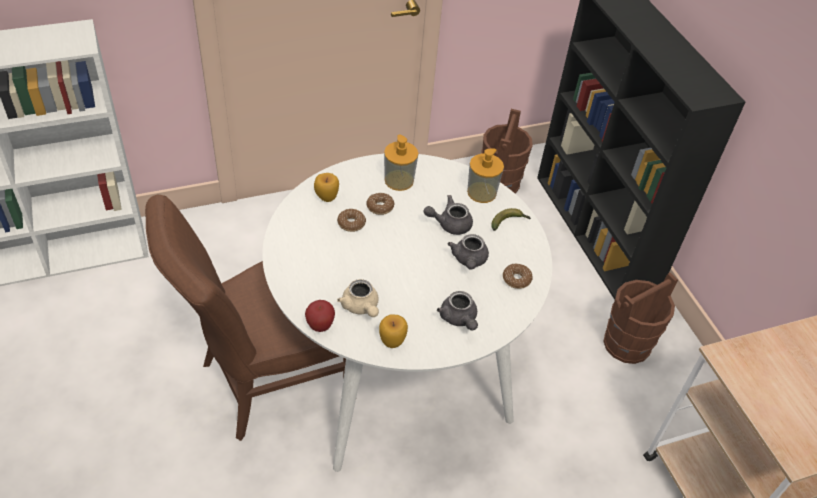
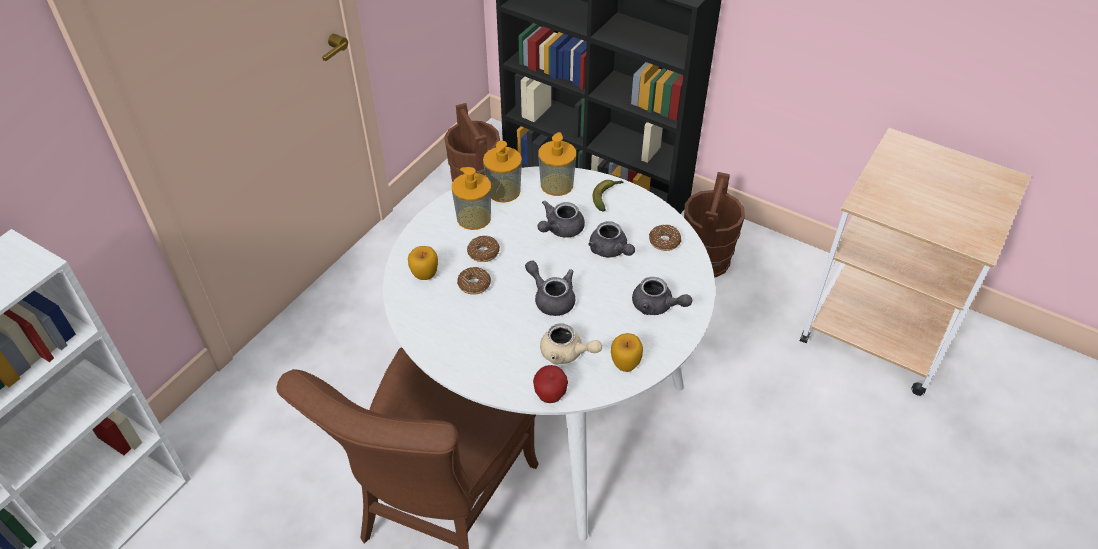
camera: 35 degrees left, 0 degrees up
none -> soap dispenser [483,141,522,203]
none -> grey teapot [525,261,575,316]

